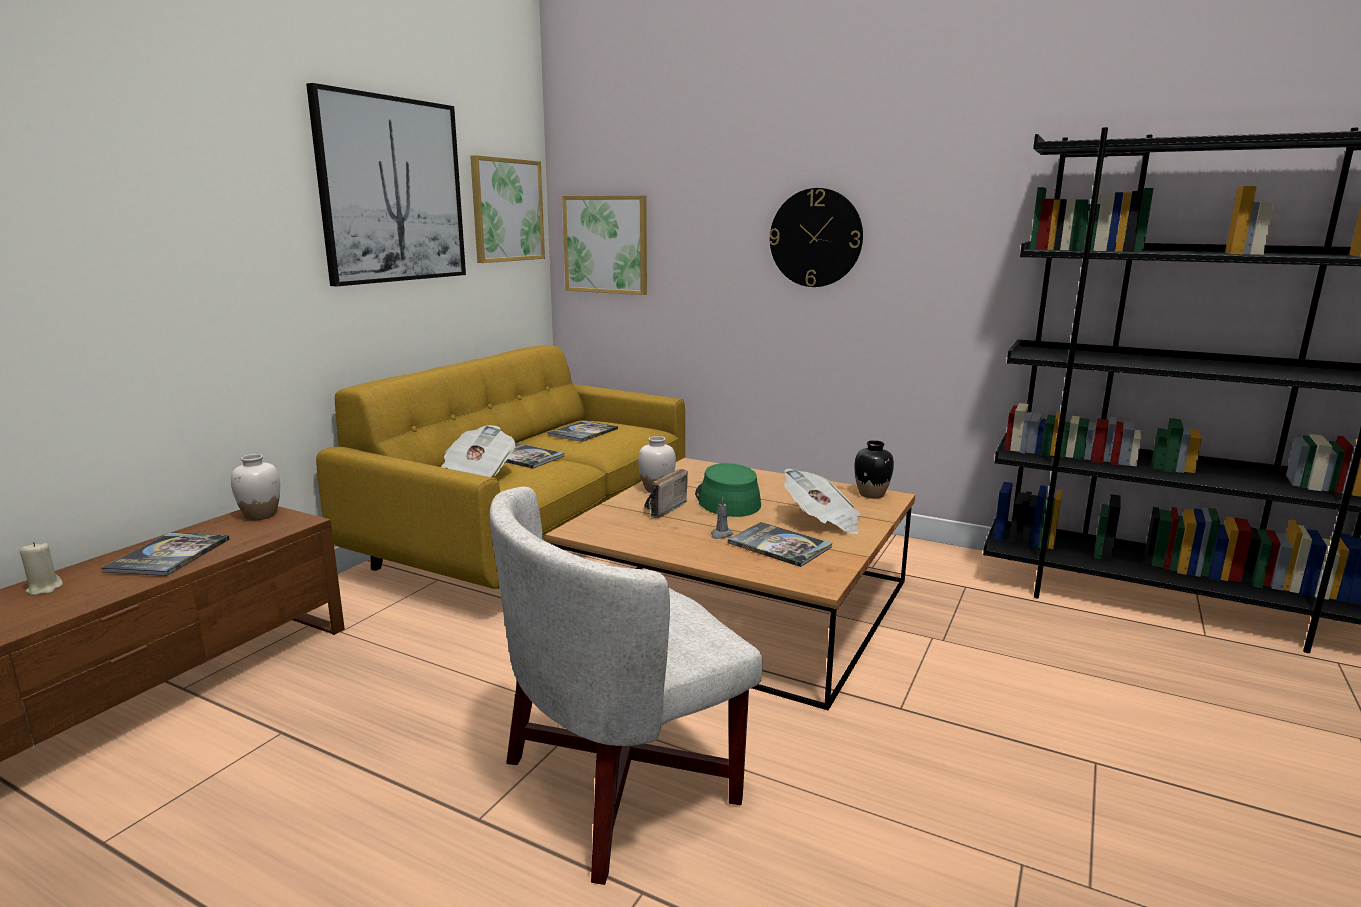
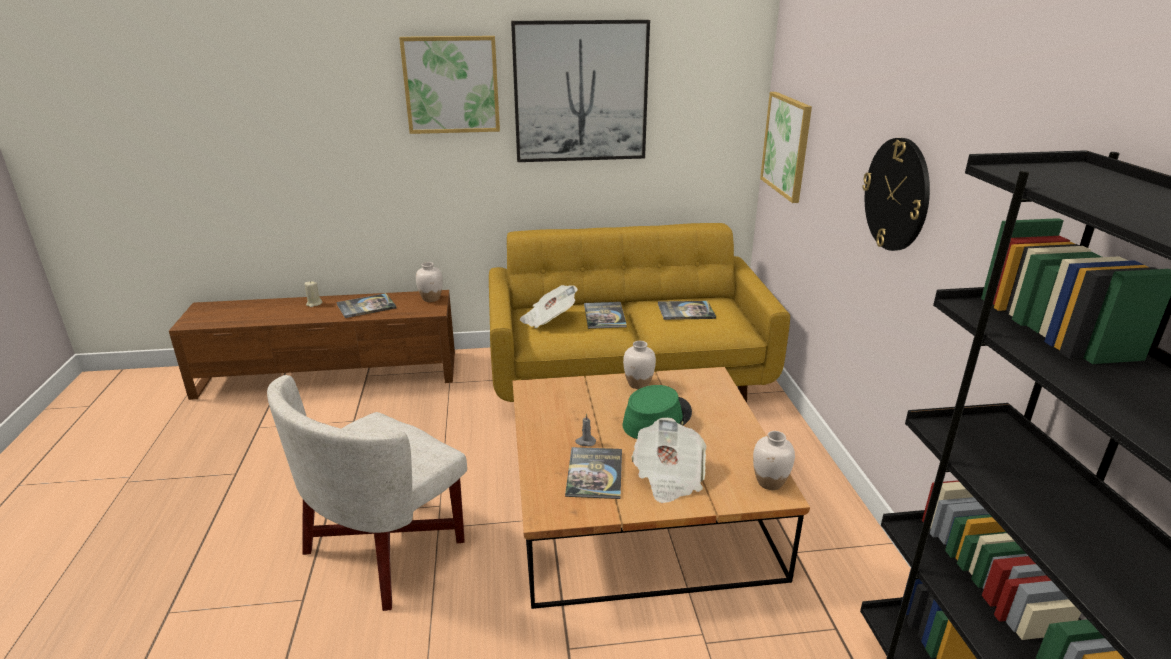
camera: 55 degrees right, 10 degrees up
picture [470,155,545,263] -> picture moved to [399,36,500,134]
white armchair [490,487,763,885] -> white armchair turned 75 degrees counterclockwise [267,375,467,611]
radio [644,468,688,518] -> none
black vase [854,440,894,499] -> white vase [753,431,795,490]

